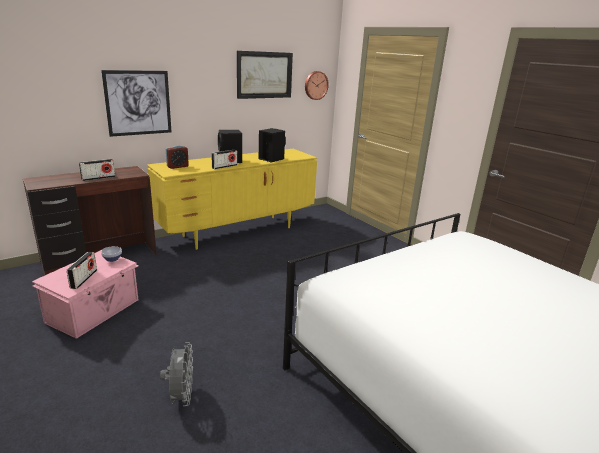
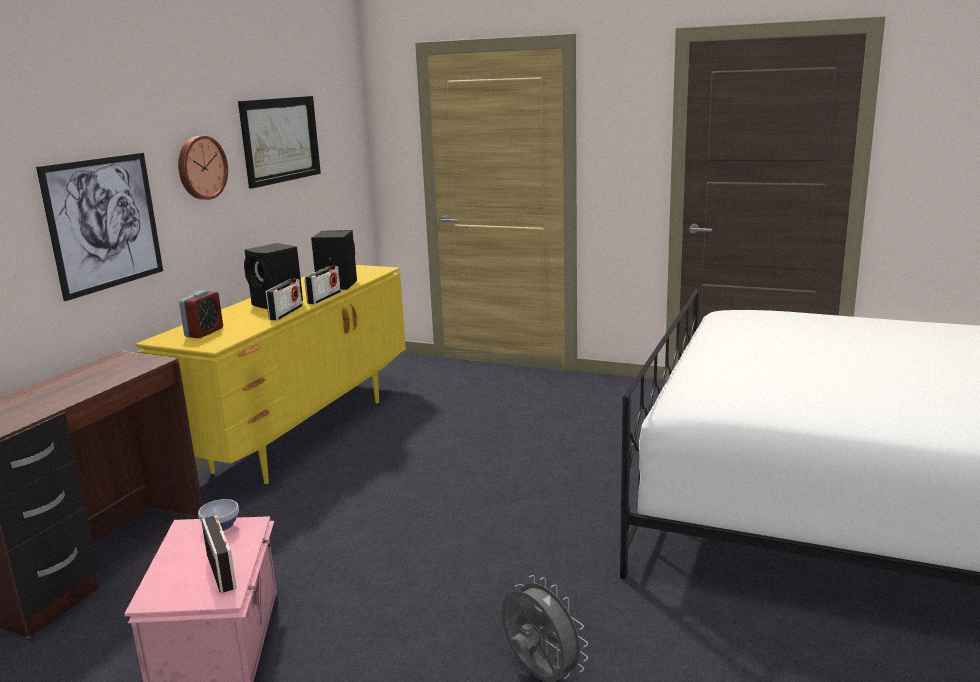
camera: 30 degrees left, 5 degrees down
radio [79,159,115,181] -> radio moved to [305,266,341,304]
wall clock [305,71,329,100] -> wall clock moved to [178,136,228,200]

